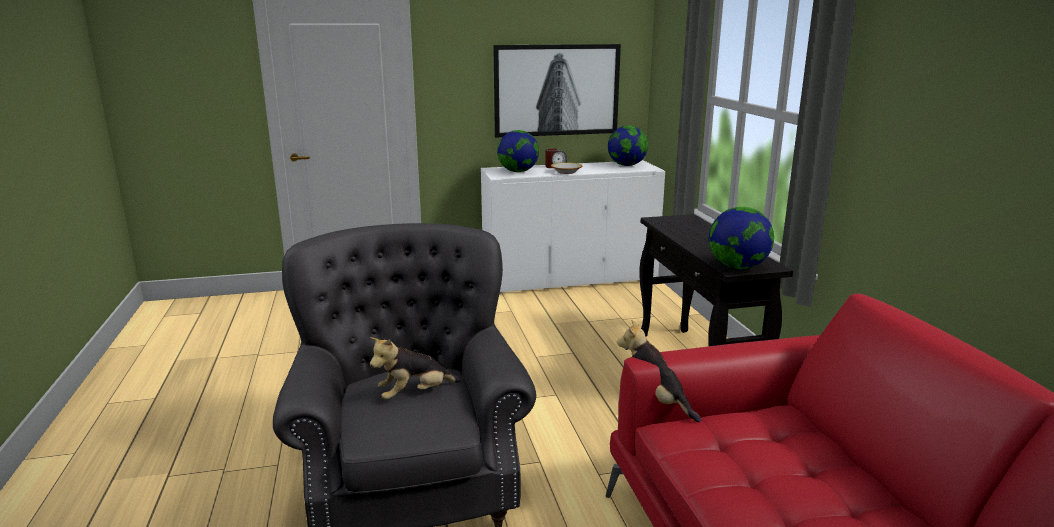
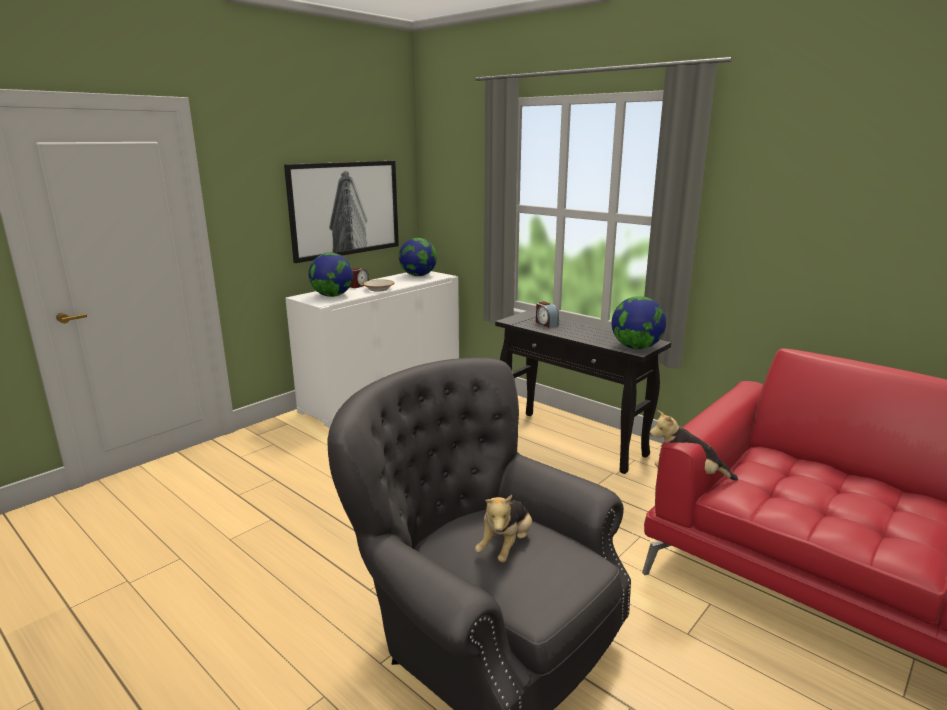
camera: 35 degrees left, 0 degrees up
none -> alarm clock [536,301,559,328]

